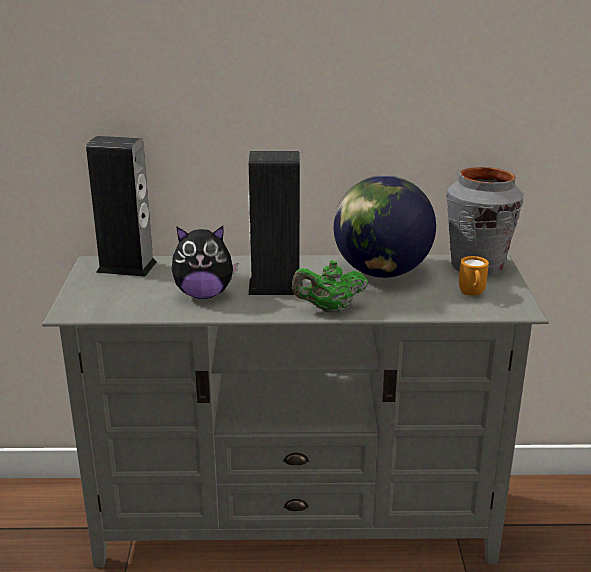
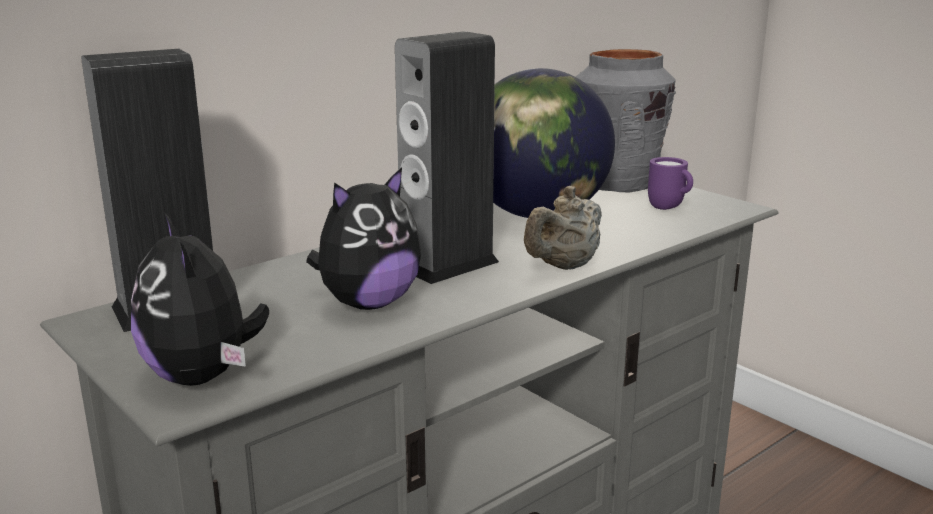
camera: 40 degrees left, 5 degrees down
green teapot [292,261,368,313] -> beige teapot [524,186,602,270]
orange mug [459,256,489,295] -> purple mug [648,157,693,210]
none -> plush toy [131,213,269,386]

